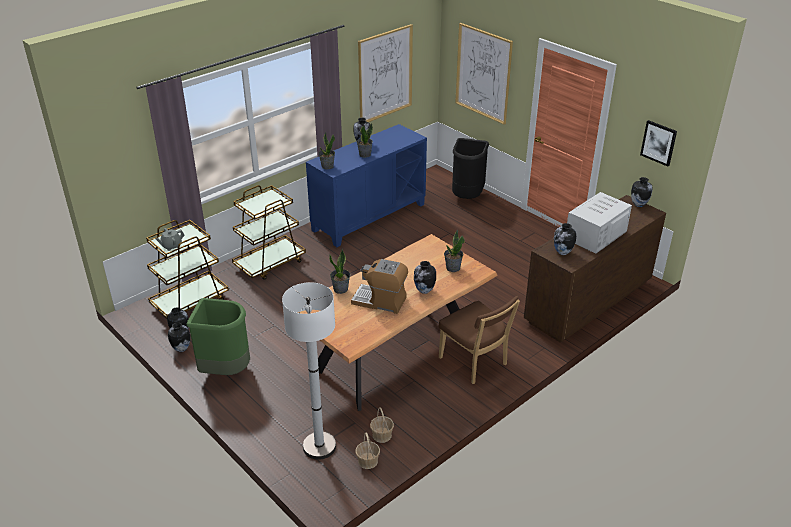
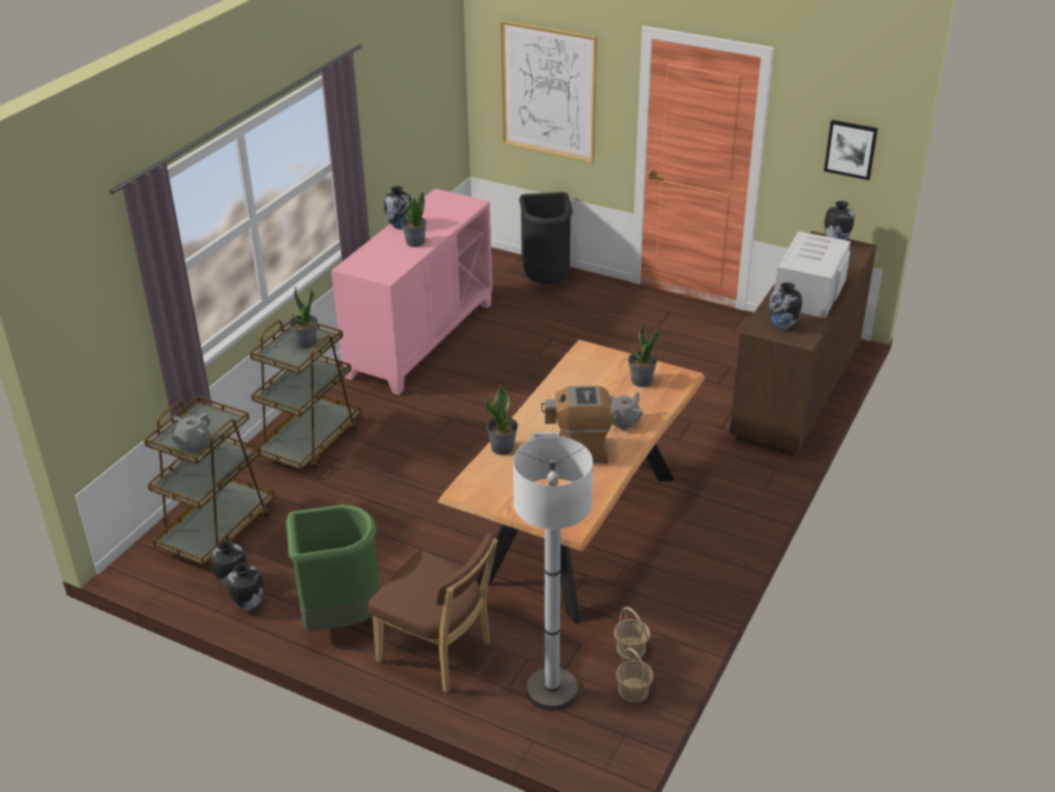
camera: 20 degrees left, 0 degrees up
blue cabinet [306,124,427,247] -> pink cabinet [331,189,492,395]
potted plant [319,131,335,169] -> potted plant moved to [289,287,317,348]
picture [358,24,413,122] -> none
vase [414,261,436,294] -> grey teapot [609,392,642,431]
brown chair [438,296,520,384] -> brown chair moved to [368,532,498,693]

